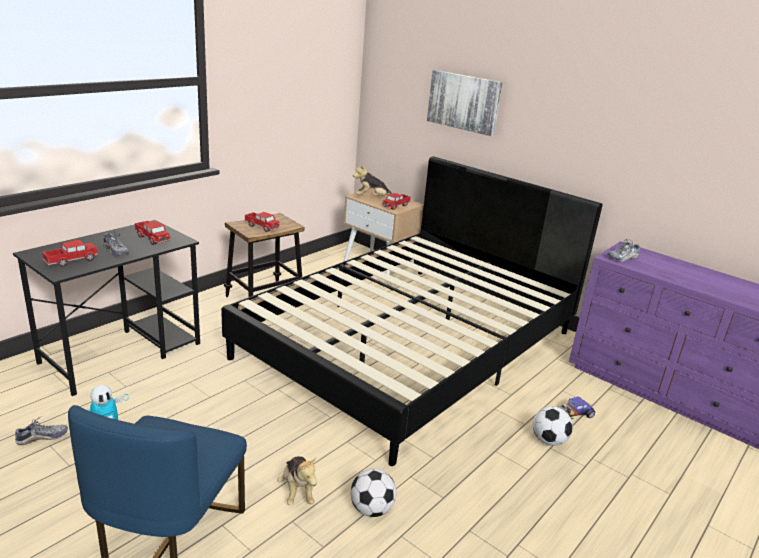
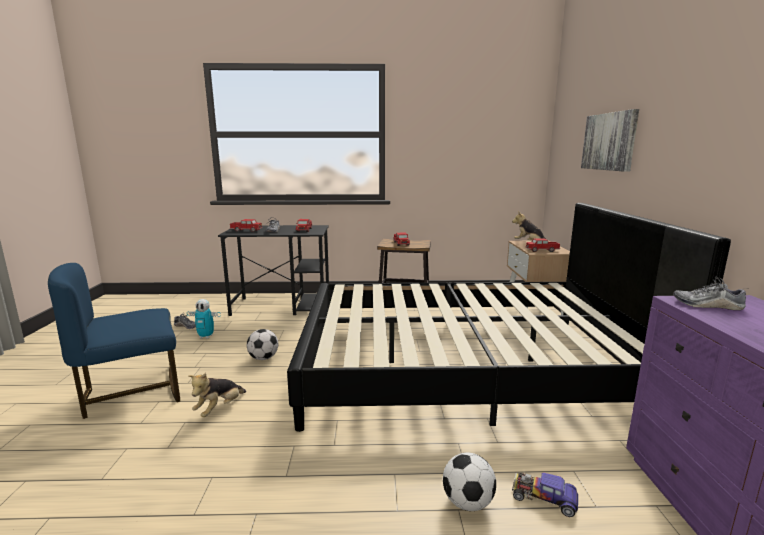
camera: 50 degrees right, 10 degrees down
football [351,469,397,517] -> football moved to [247,329,278,360]

